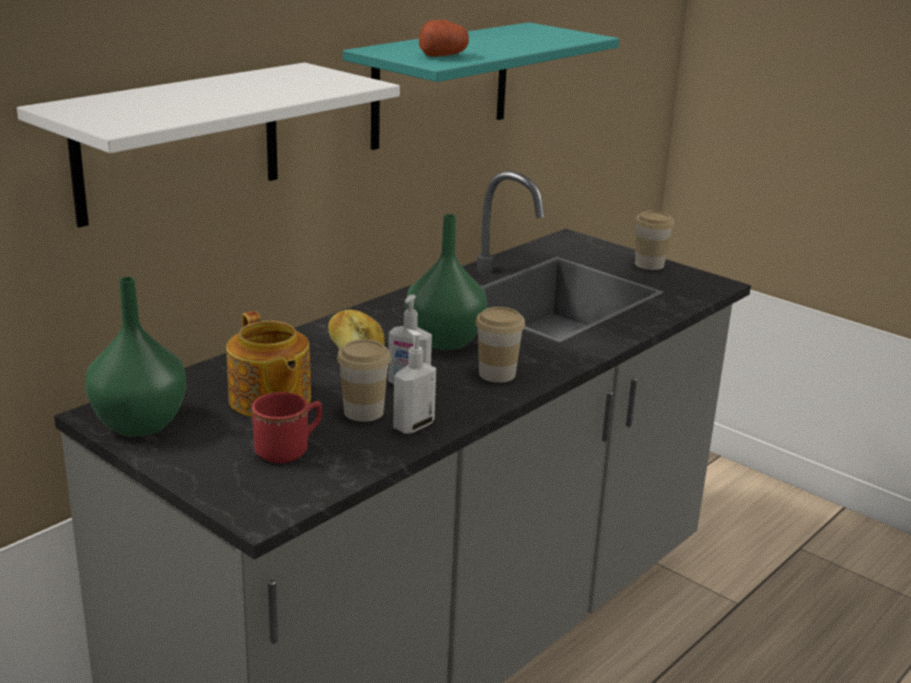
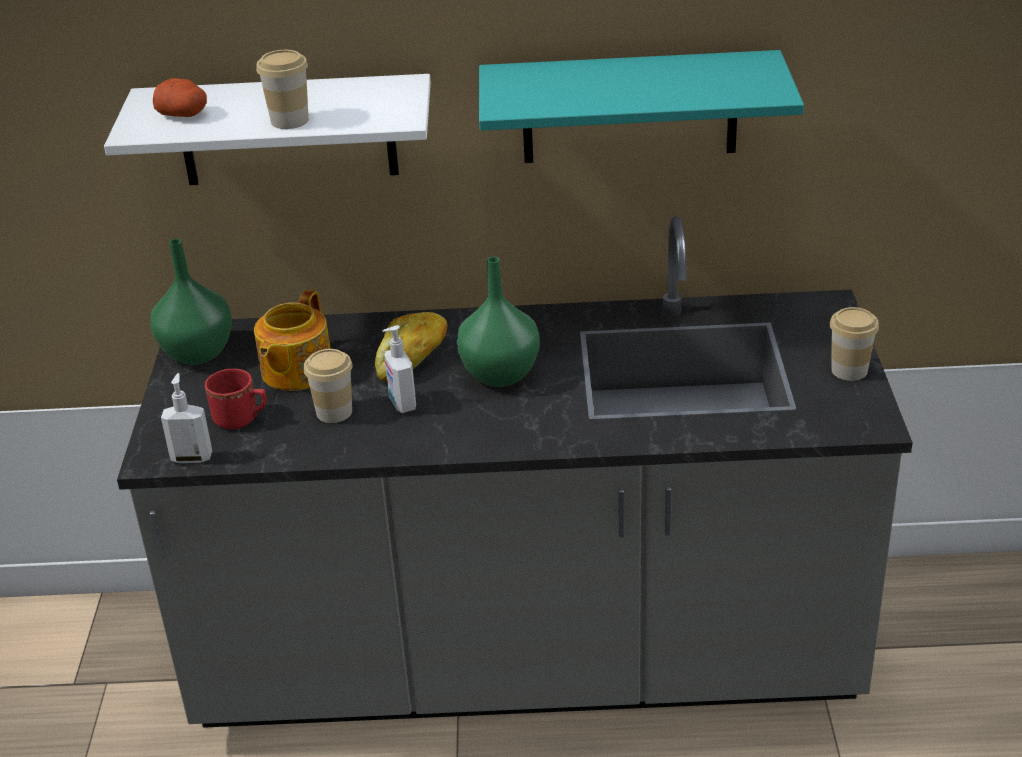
camera: 50 degrees right, 10 degrees up
soap dispenser [393,329,436,434] -> soap dispenser moved to [161,373,212,463]
potato [419,20,469,57] -> potato moved to [153,78,207,117]
cup [475,307,525,383] -> cup moved to [256,50,309,129]

